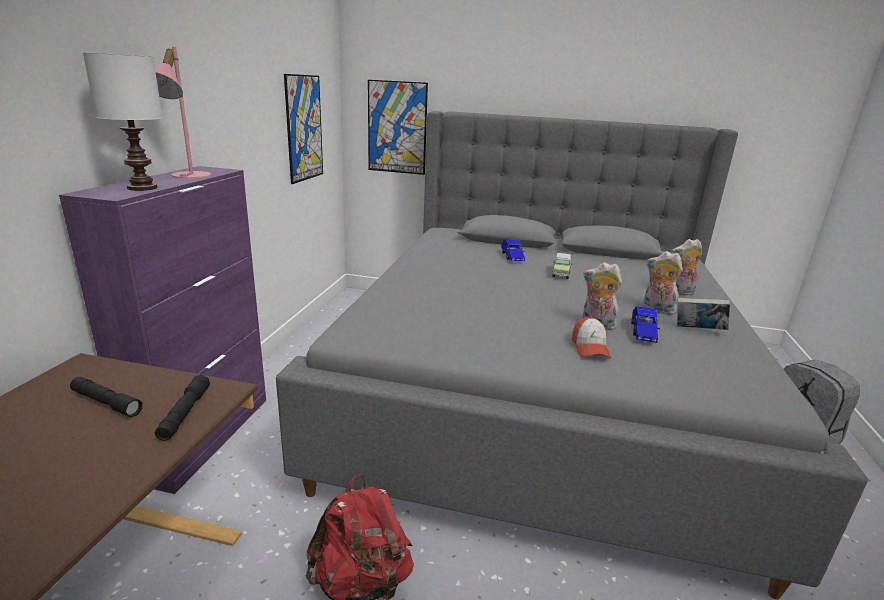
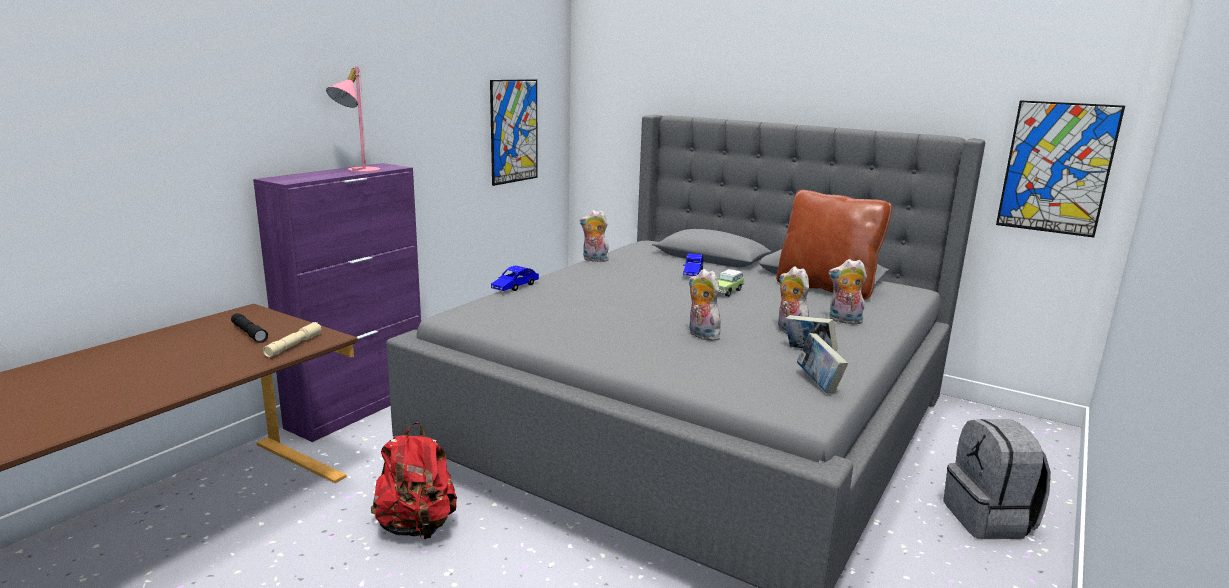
camera: 20 degrees right, 5 degrees down
white table lamp [83,52,163,191] -> none
black flashlight [155,375,210,441] -> beige flashlight [263,322,322,357]
picture [368,80,428,175] -> picture moved to [996,100,1125,238]
cap [572,317,611,358] -> none
blue toy car [631,306,660,343] -> blue toy car moved to [491,266,539,291]
none -> plush toy [580,210,609,262]
none -> brown pillow [776,190,892,300]
none -> book [797,333,848,394]

